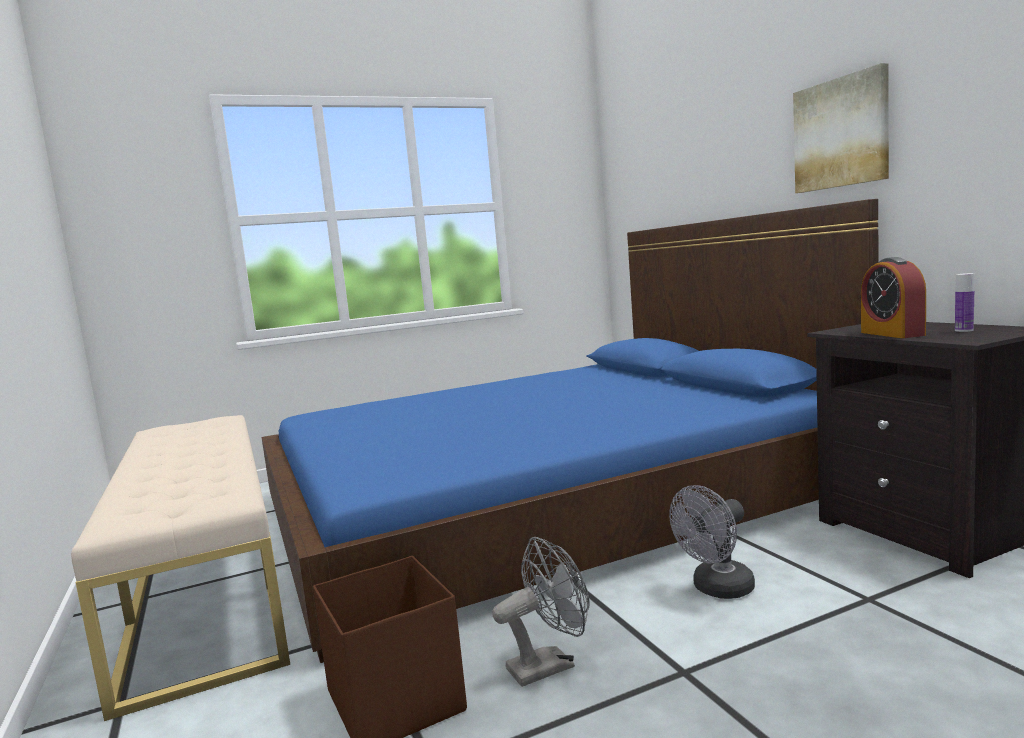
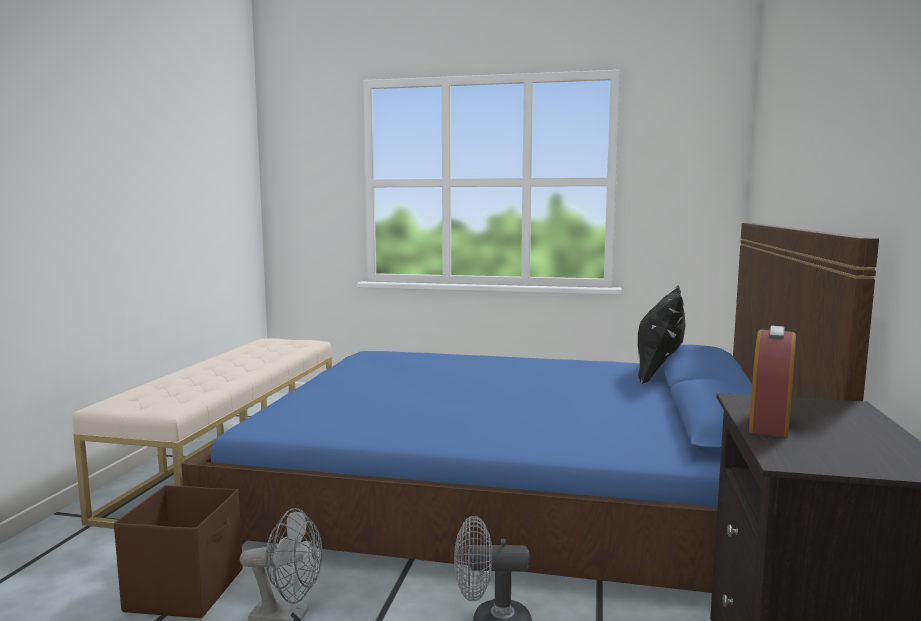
camera: 35 degrees right, 0 degrees up
picture [793,63,889,193] -> none
bottle [955,273,974,332] -> none
none -> black pillow [638,285,686,385]

